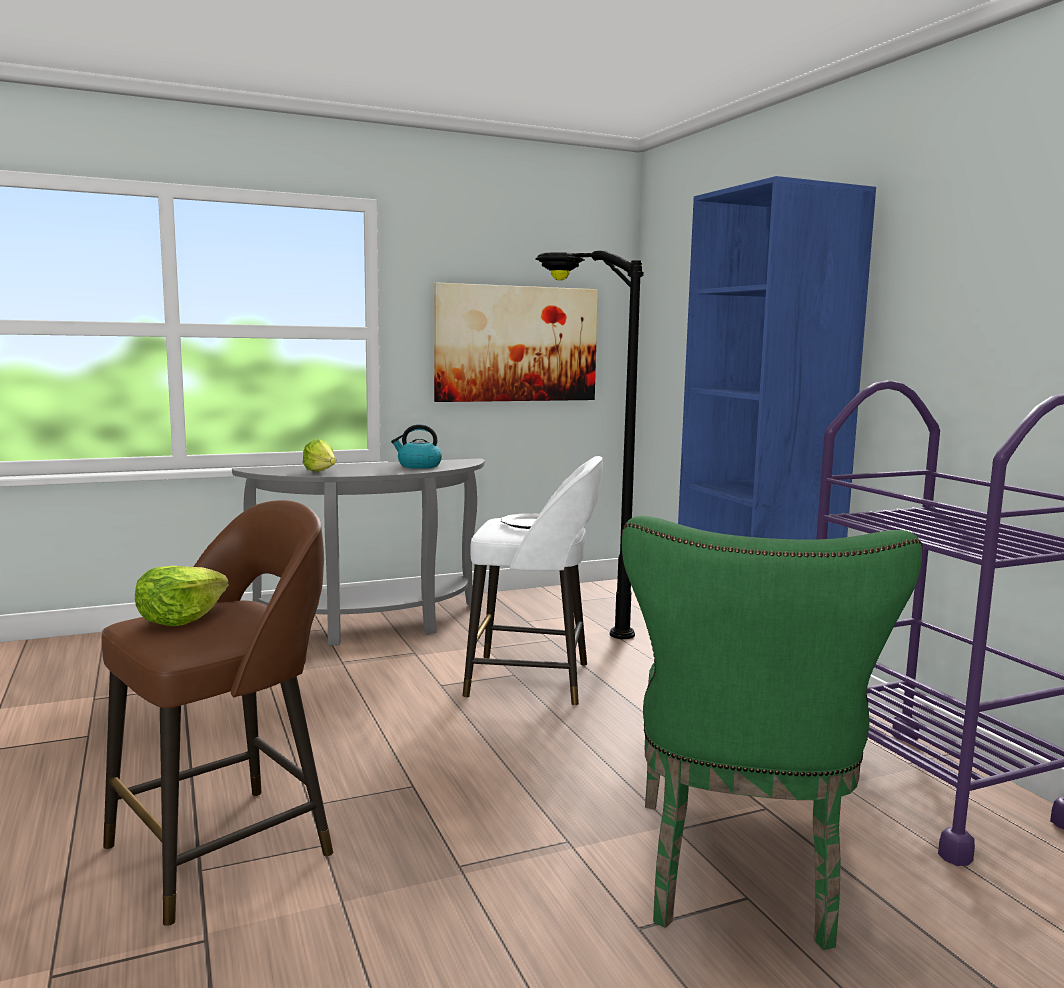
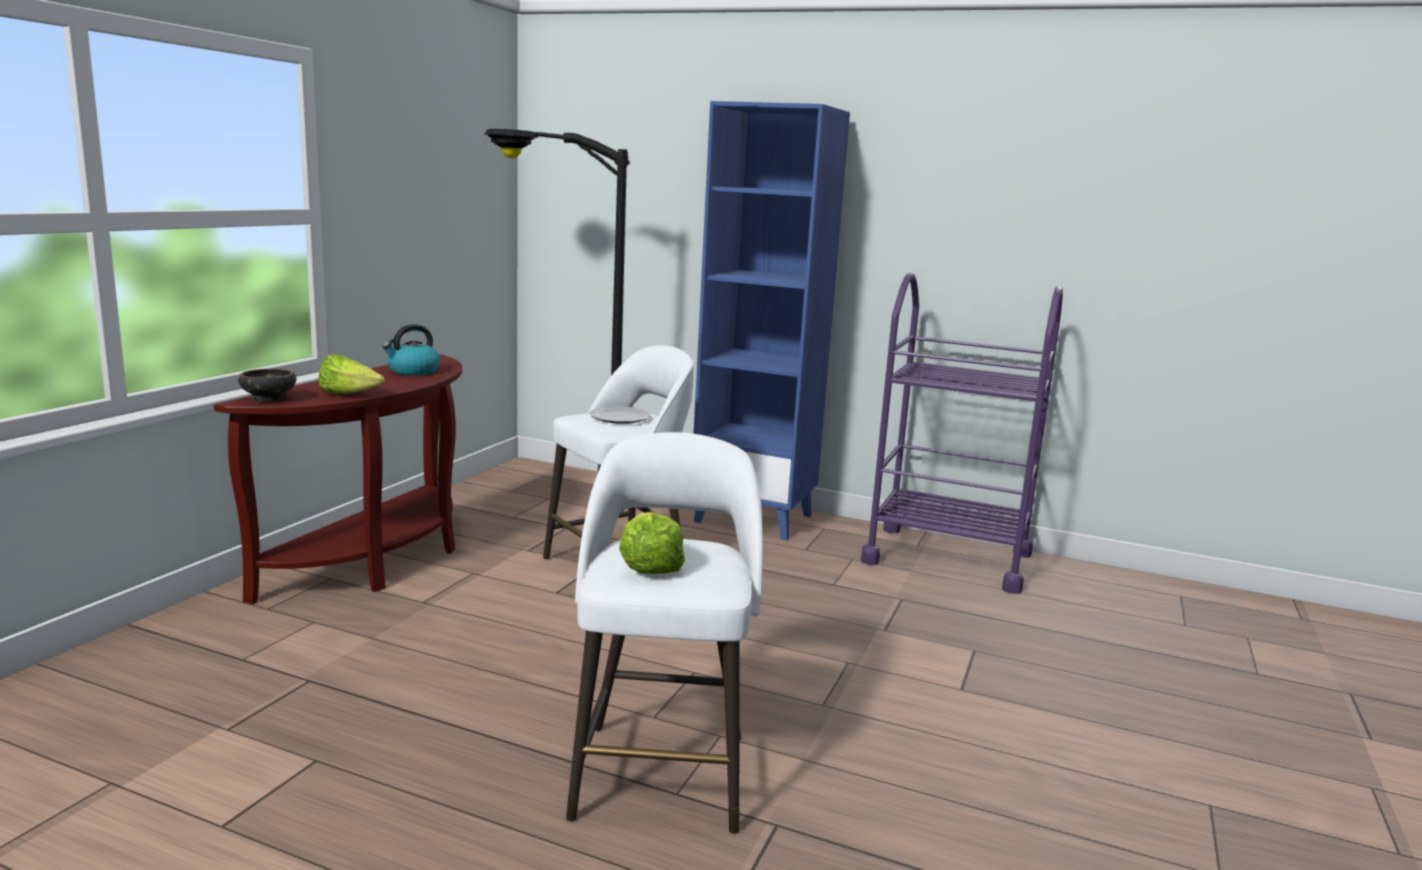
camera: 45 degrees left, 5 degrees up
brown stool [102,500,333,926] -> white stool [566,432,763,834]
grey console table [232,458,485,646] -> brown console table [214,354,462,604]
picture [434,282,598,402] -> none
green chair [621,516,923,950] -> none
none -> bowl [238,369,296,403]

